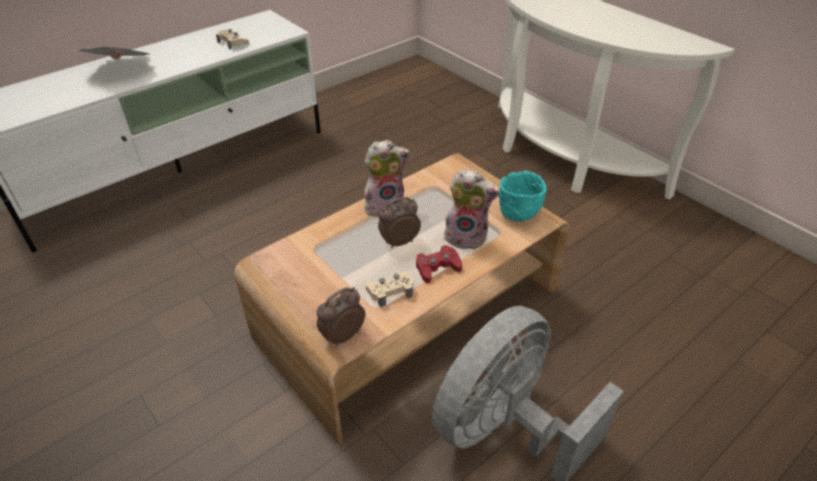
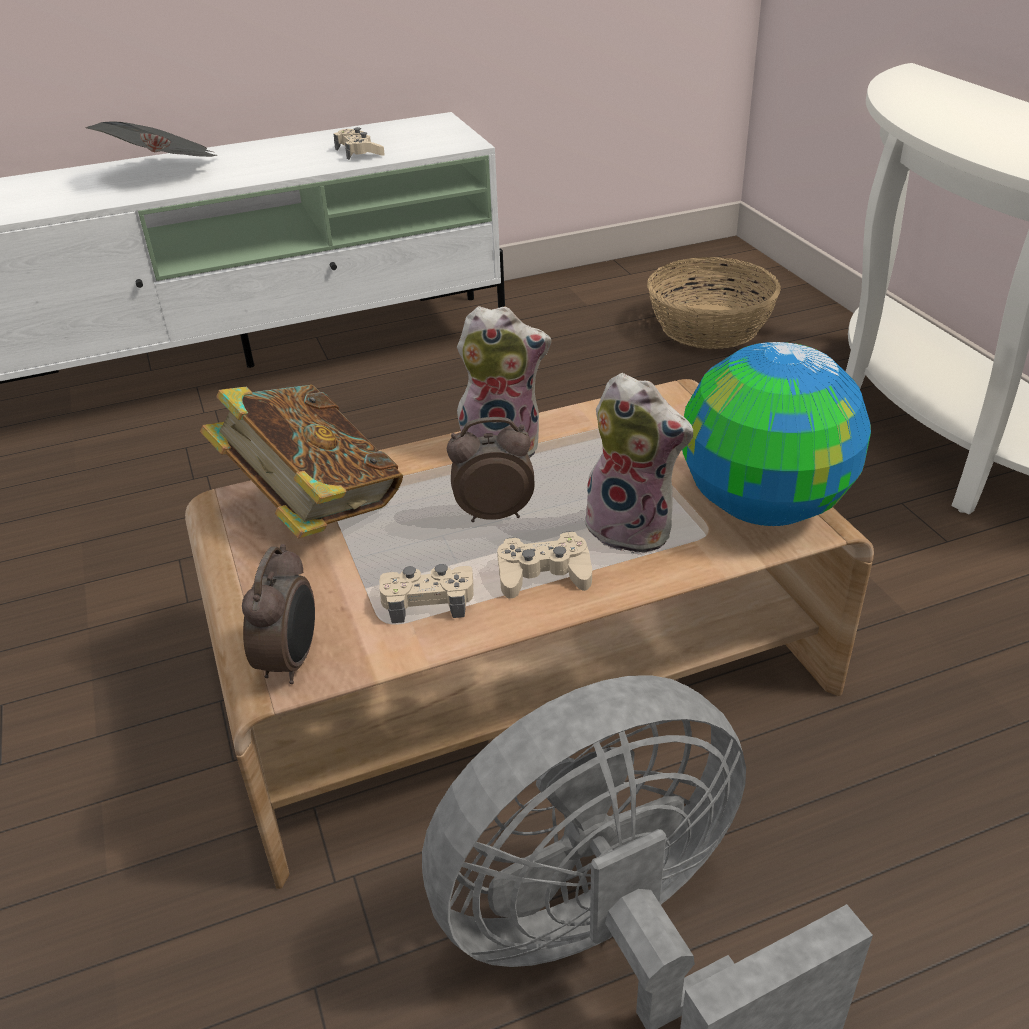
camera: 20 degrees right, 5 degrees down
alarm clock [317,287,365,347] -> alarm clock turned 120 degrees clockwise [242,544,315,684]
red game controller [416,245,462,283] -> beige game controller [497,531,592,598]
turquoise bowl [498,171,547,221] -> globe [682,342,871,526]
none -> book [200,385,403,538]
none -> basket [647,257,781,349]

